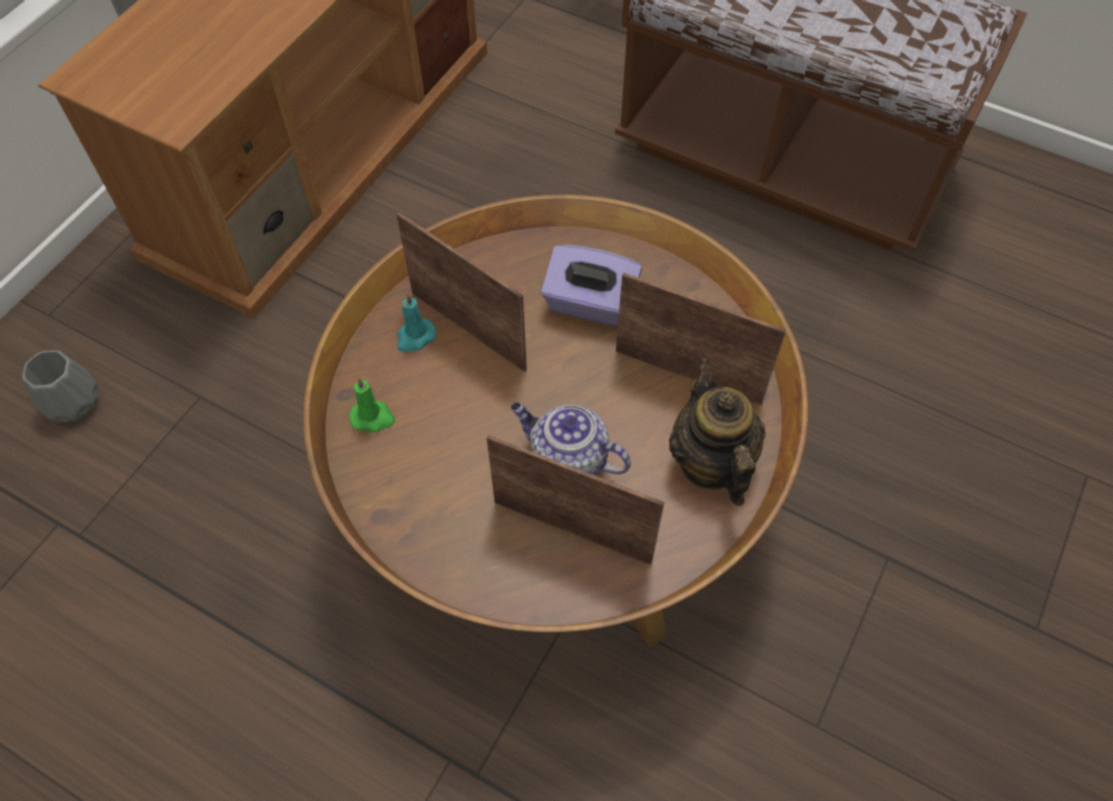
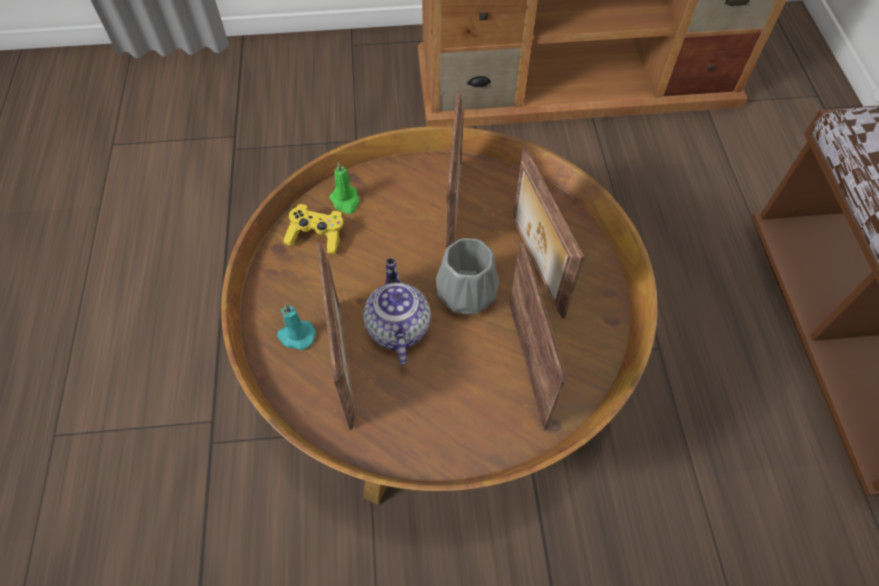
camera: 55 degrees right, 0 degrees up
grey vase [22,350,98,423] -> grey vase moved to [436,238,499,315]
turquoise candle [397,293,436,352] -> turquoise candle moved to [277,304,316,350]
purple tissue box [541,245,642,326] -> picture frame [513,147,584,319]
teapot [669,358,766,506] -> none
none -> yellow game controller [283,204,344,254]

